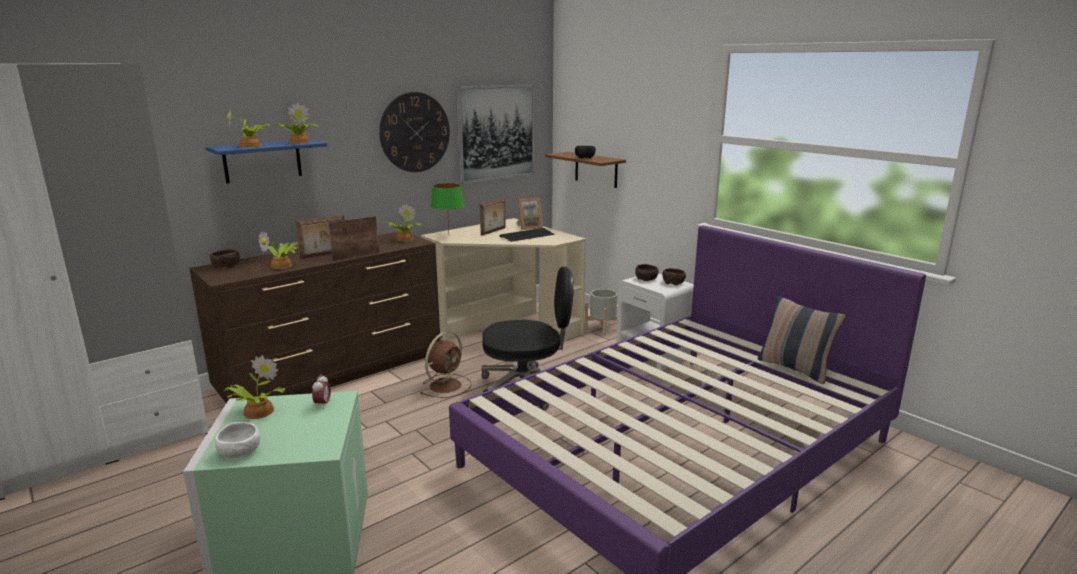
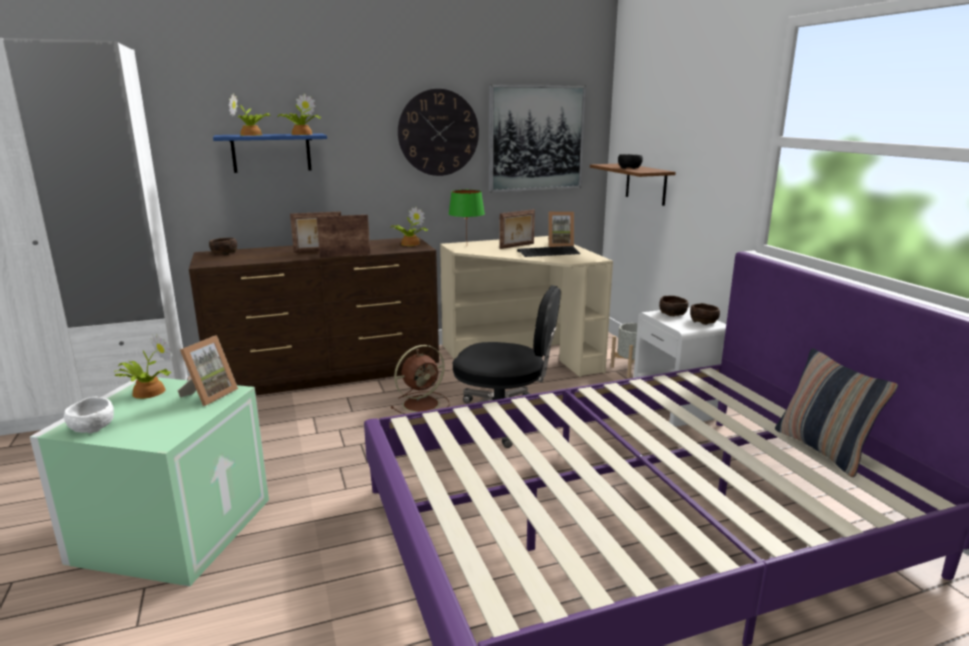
camera: 20 degrees right, 0 degrees up
potted plant [259,230,298,269] -> none
alarm clock [312,374,331,409] -> picture frame [178,335,238,406]

